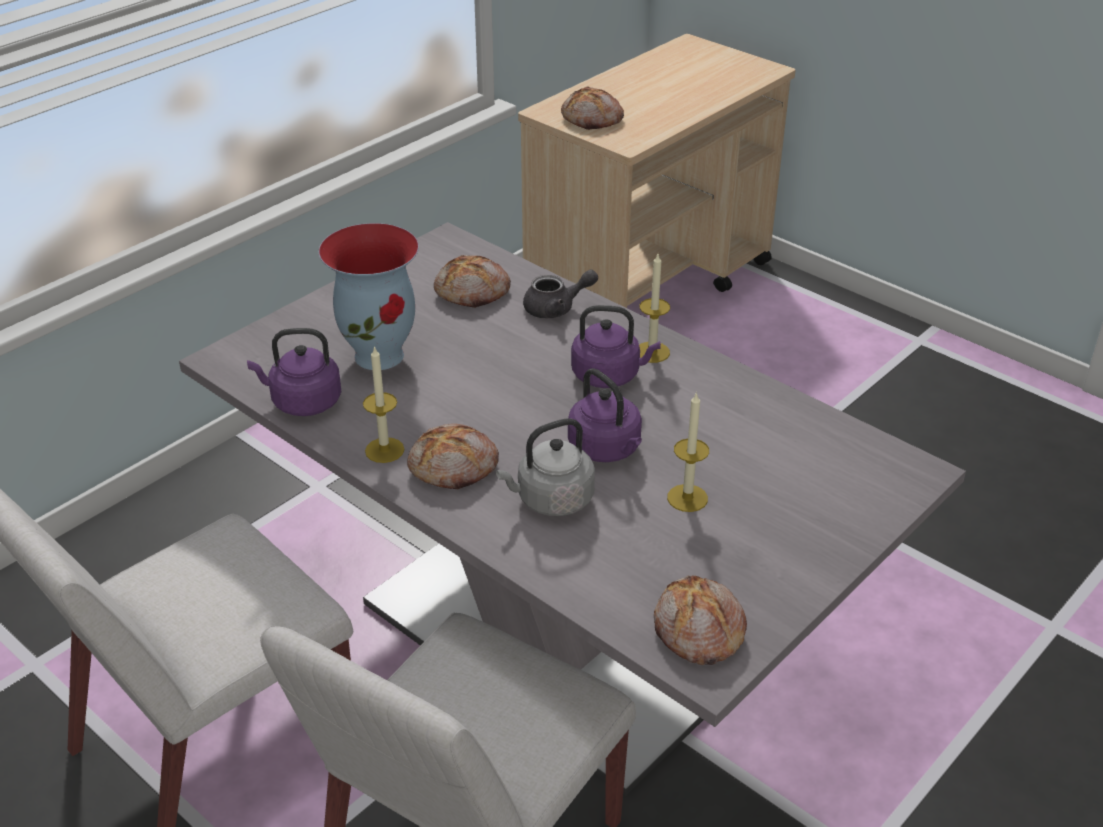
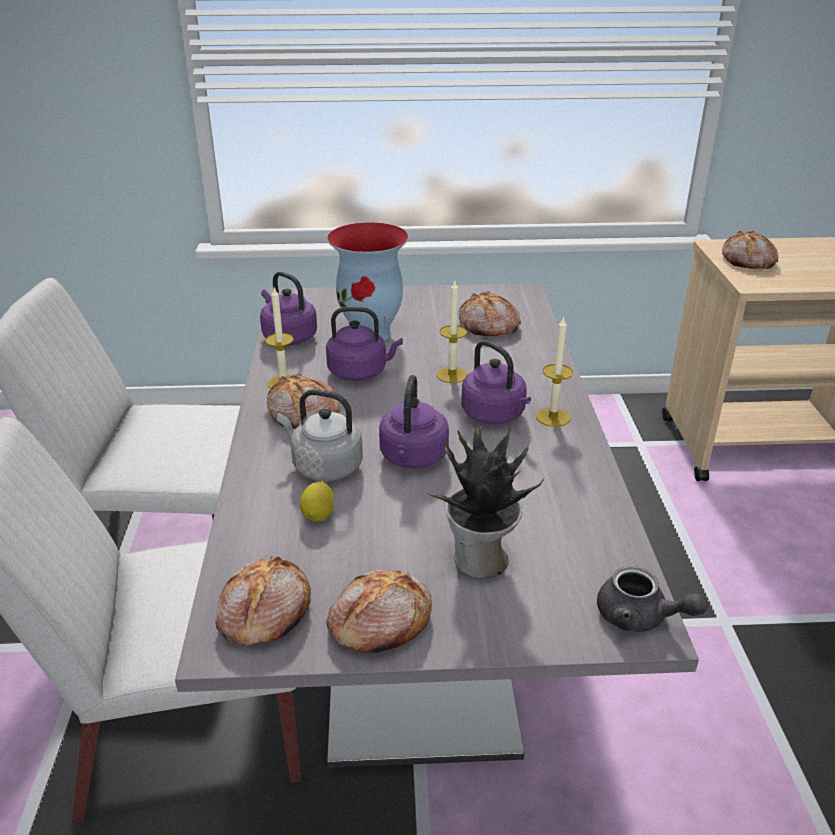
camera: 45 degrees right, 5 degrees down
grey teapot [523,269,598,318] -> grey teapot moved to [597,566,708,632]
candle [667,392,709,512] -> candle moved to [437,279,468,383]
none -> lemon [300,481,335,522]
none -> purple kettle [326,306,403,381]
none -> bread [326,570,432,653]
none -> potted plant [428,423,544,578]

